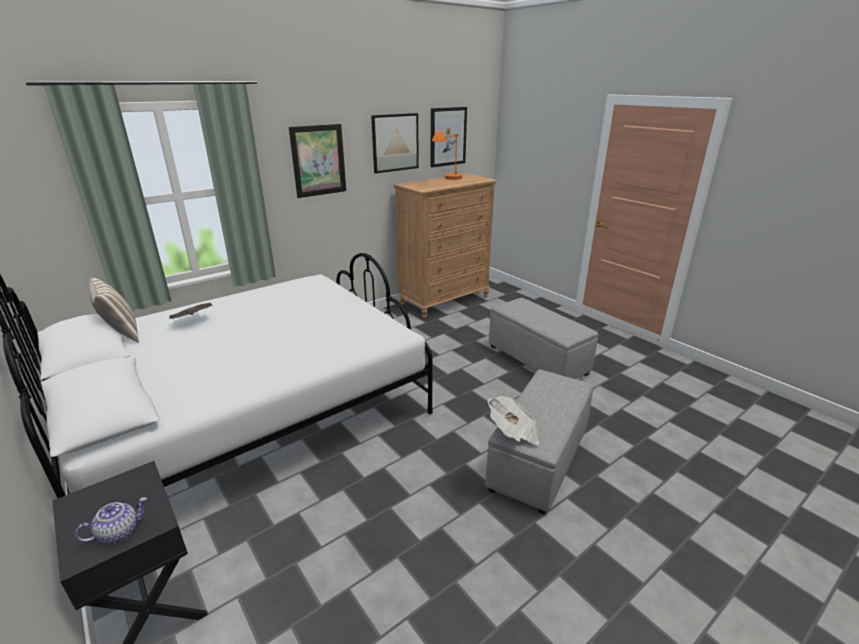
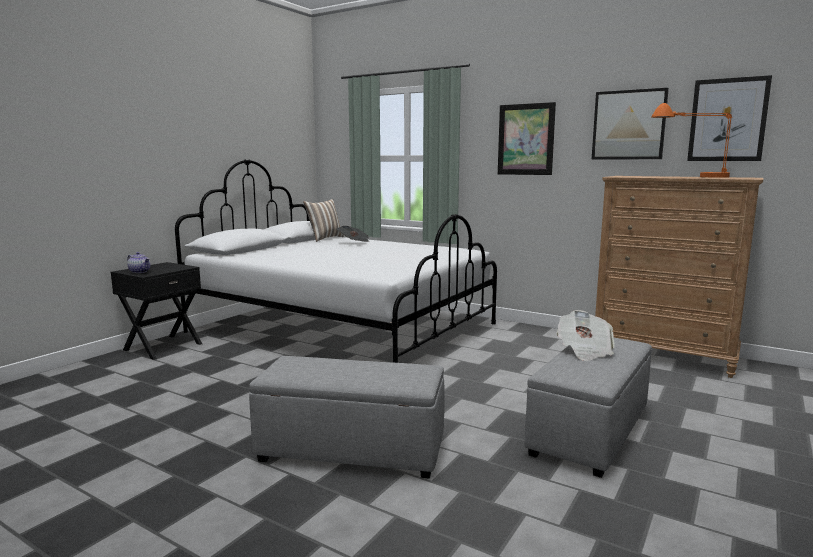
camera: 70 degrees right, 15 degrees down
newspaper [488,396,539,445] -> newspaper moved to [557,310,614,361]

